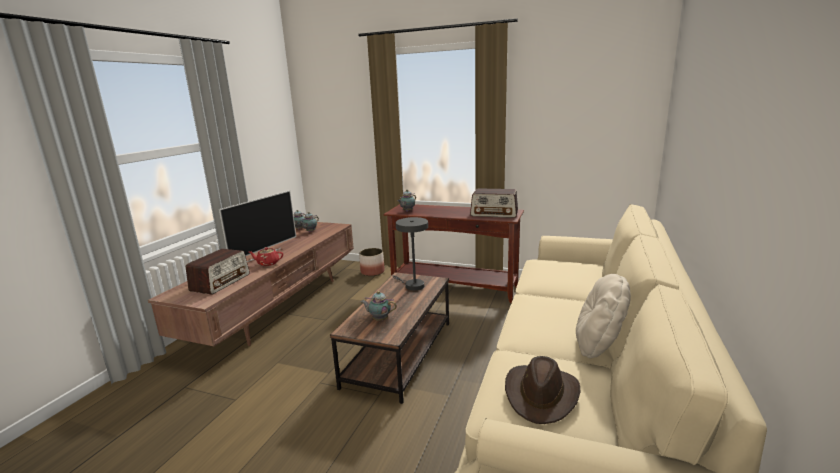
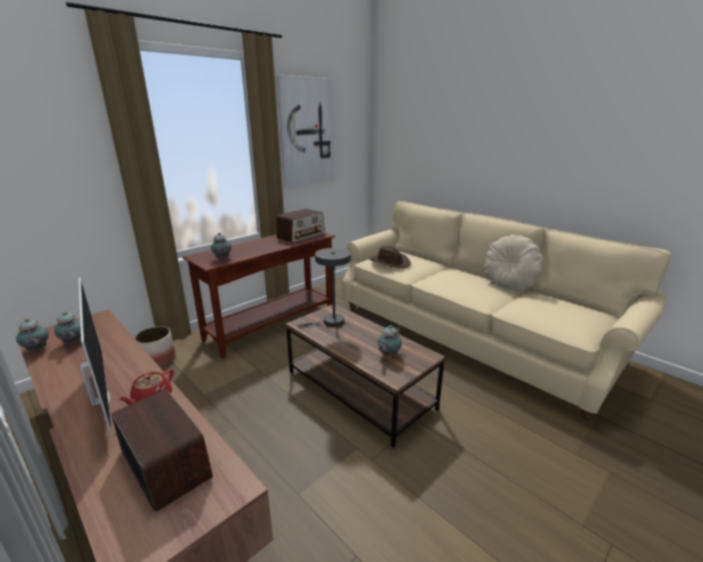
camera: 65 degrees left, 5 degrees up
brown hat [505,356,580,424] -> brown hat moved to [370,246,411,268]
none -> picture [277,75,336,187]

